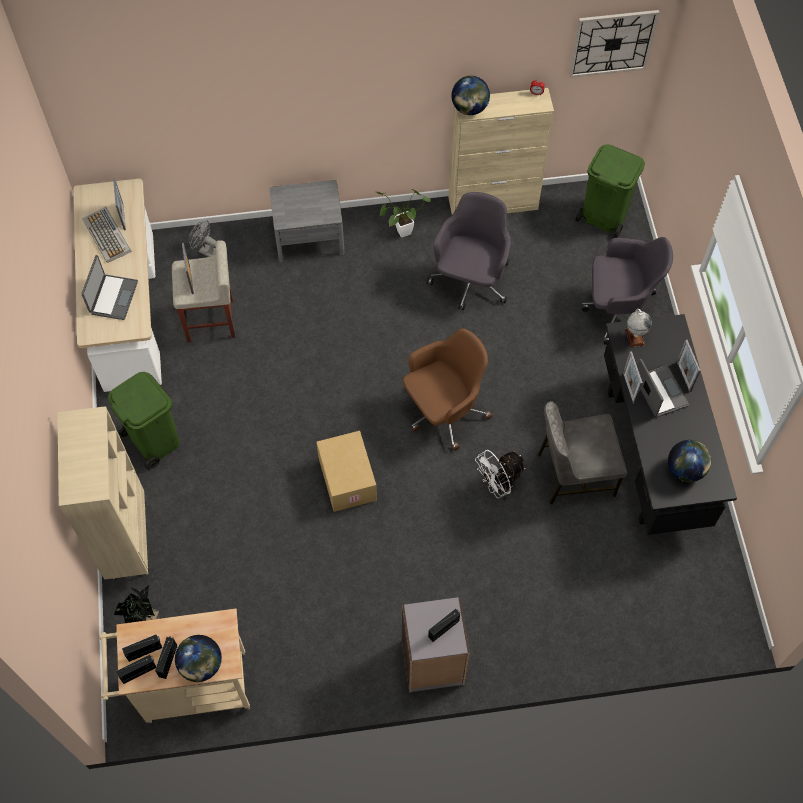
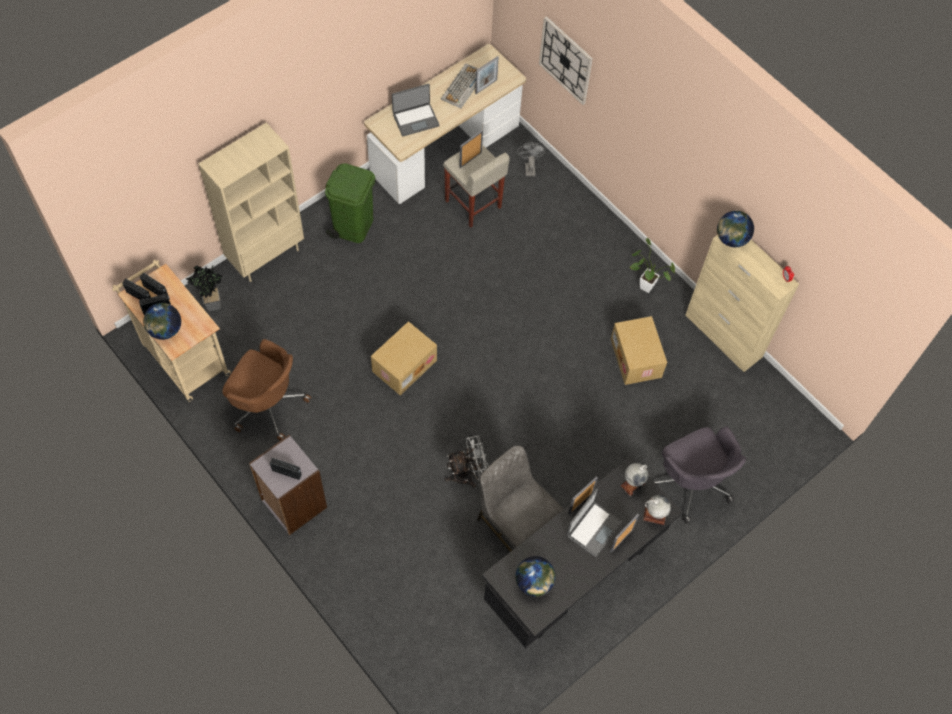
camera: 55 degrees right, 0 degrees up
grey nightstand [270,180,345,262] -> none
brown office chair [403,328,493,451] -> brown office chair moved to [222,339,311,441]
grey office chair [427,192,511,310] -> cardboard box [611,316,667,385]
white fan [475,450,526,501] -> white fan turned 135 degrees clockwise [445,436,488,487]
wall clock [569,10,660,77] -> wall clock moved to [539,16,593,105]
green trash can [575,144,645,238] -> none
none -> globe [643,495,671,525]

